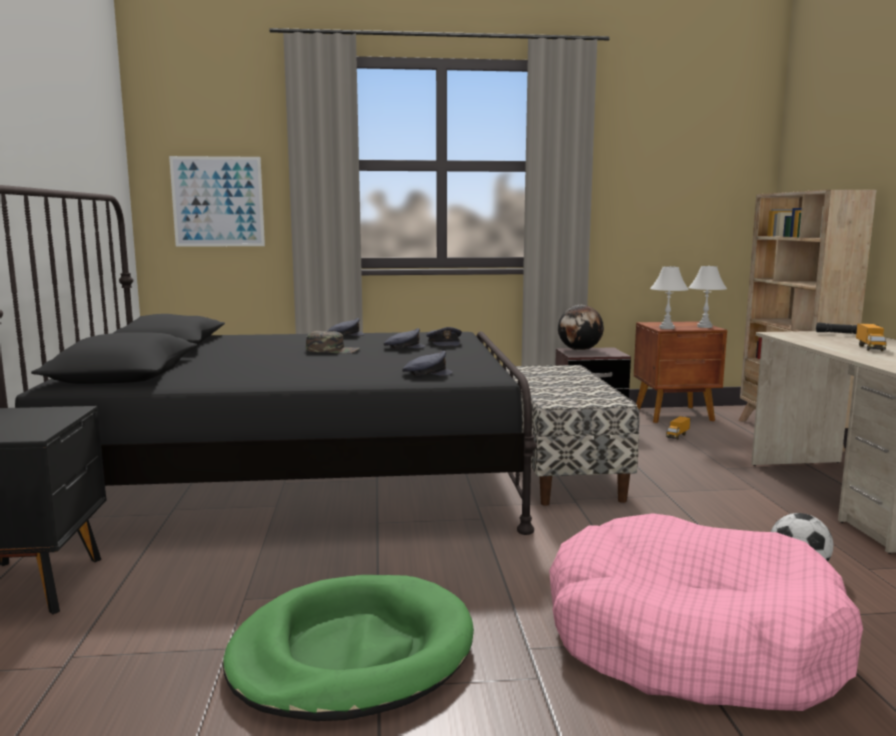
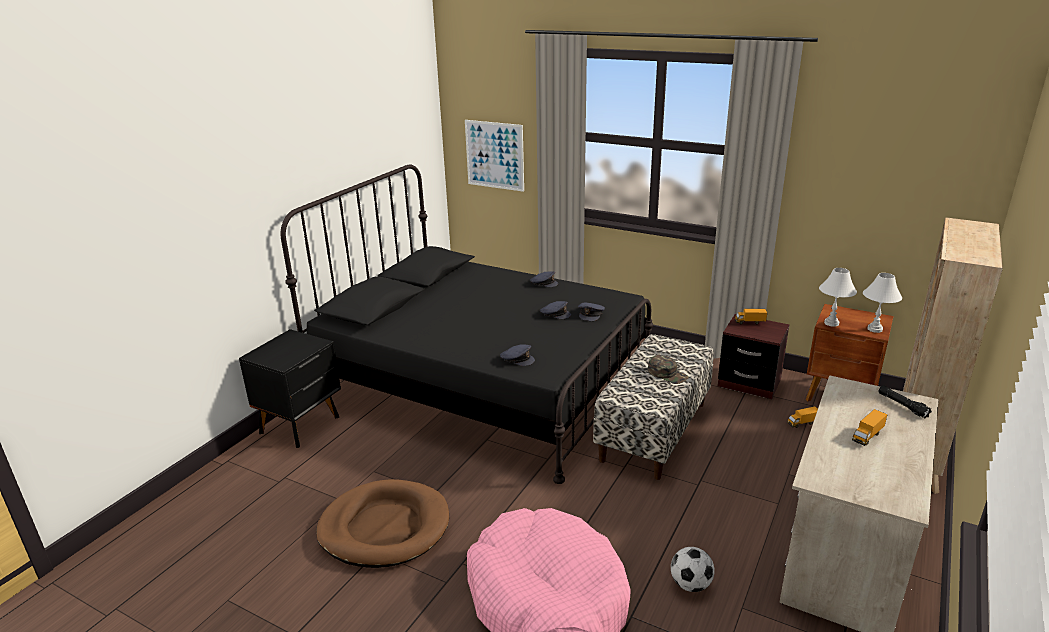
camera: 35 degrees right, 15 degrees up
green dog bed [223,575,474,721] -> brown dog bed [316,479,449,568]
green cap [306,331,360,354] -> green cap moved to [648,355,689,384]
globe [558,305,604,351] -> toy truck [735,309,767,325]

